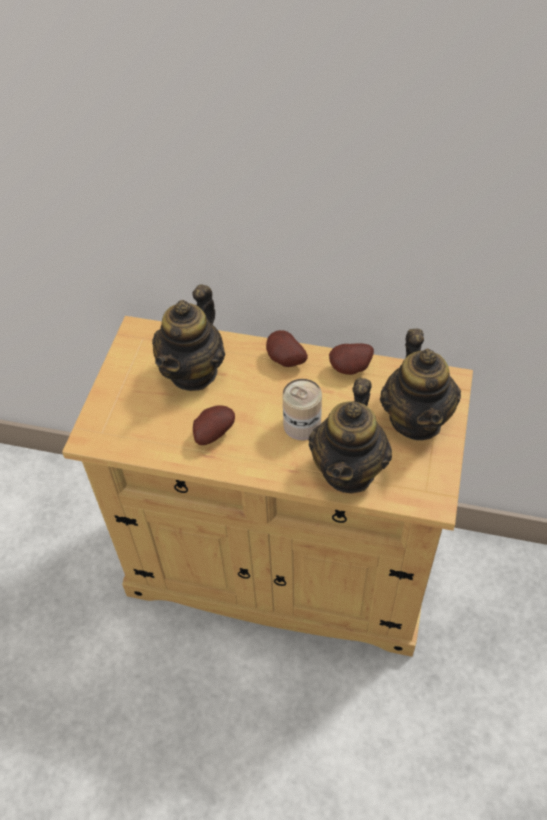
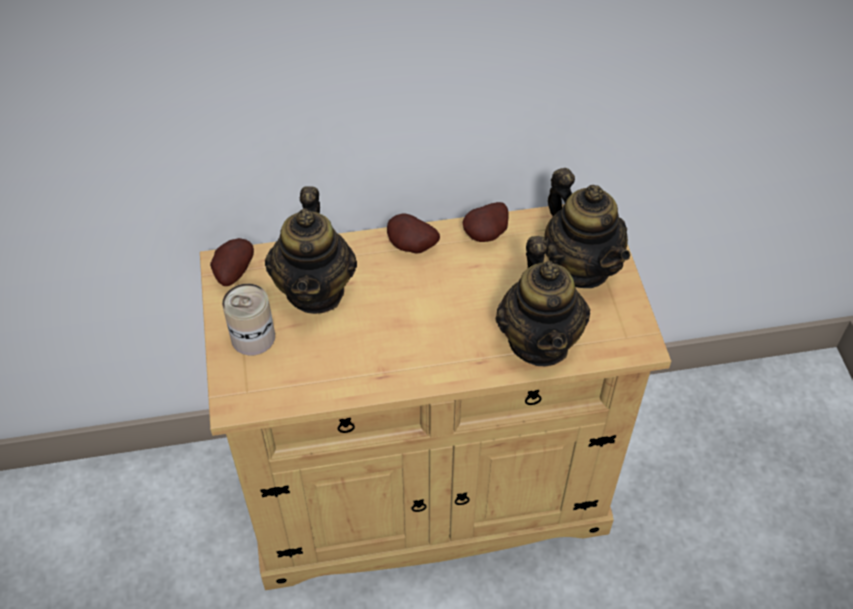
camera: 25 degrees left, 0 degrees up
potato [193,405,235,445] -> potato moved to [210,238,254,286]
can [282,379,322,440] -> can moved to [222,284,275,355]

